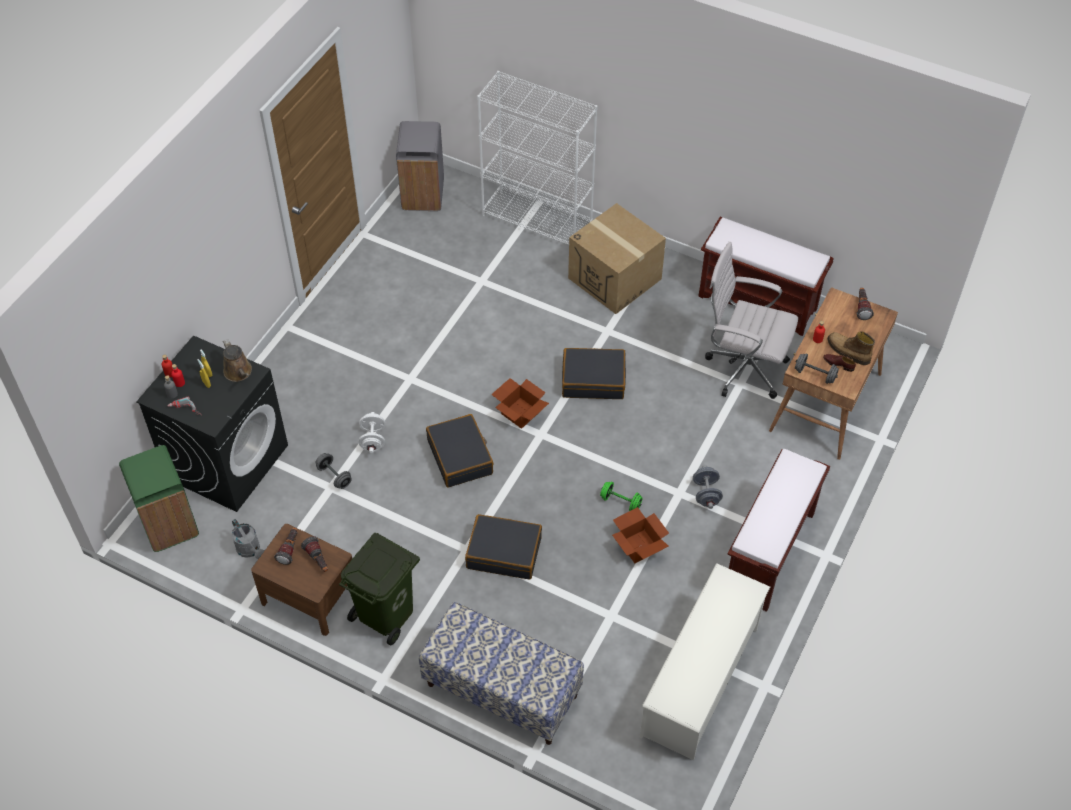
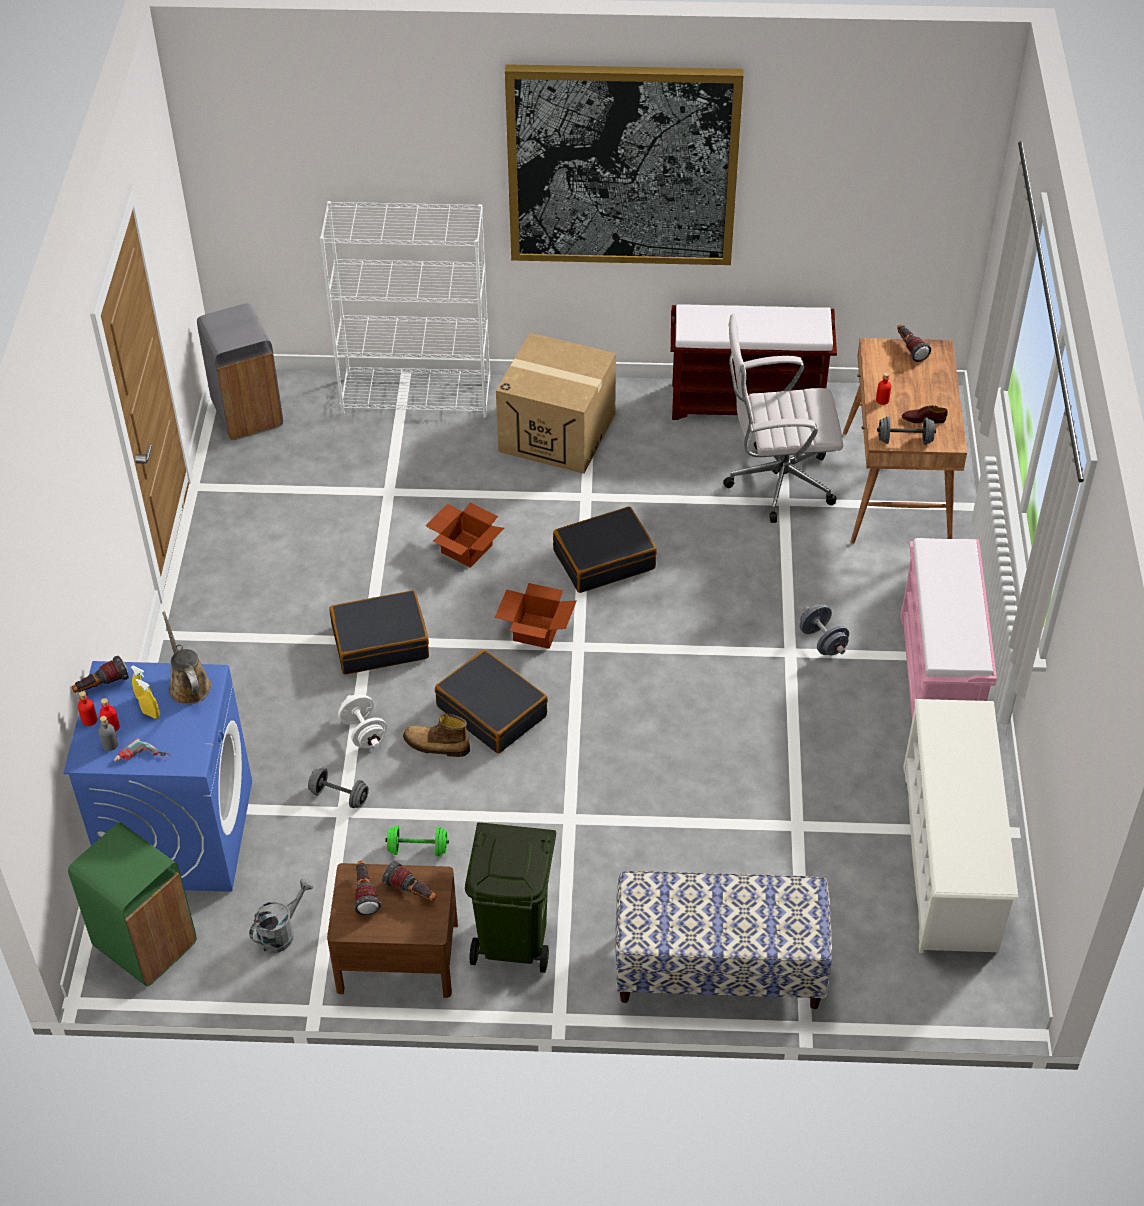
camera: 25 degrees left, 5 degrees down
black washing machine [136,335,288,512] -> blue washing machine [63,661,252,892]
brown watering can [223,339,252,382] -> brown watering can turned 150 degrees counterclockwise [162,611,211,704]
grey watering can [232,519,264,559] -> grey watering can turned 75 degrees counterclockwise [249,878,314,953]
black suitcase [465,514,542,579] -> black suitcase moved to [329,590,429,674]
green dumbbell [600,482,643,511] -> green dumbbell moved to [385,825,449,856]
cardboard box [612,507,669,563] -> cardboard box moved to [426,503,505,568]
brown bench [727,449,830,612] -> pink bench [900,538,997,719]
boot [827,331,875,365] -> boot moved to [403,714,470,757]
none -> flashlight [72,656,129,693]
none -> picture [505,64,744,265]

